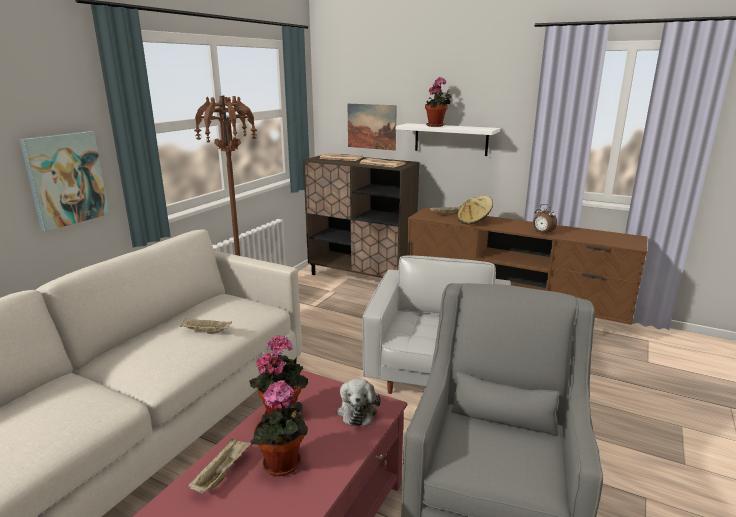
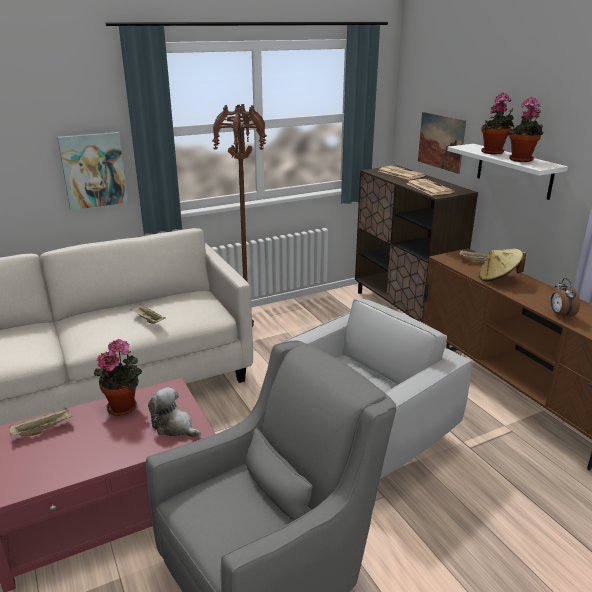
camera: 35 degrees right, 5 degrees up
potted plant [250,380,308,476] -> potted plant moved to [507,97,543,162]
plush toy [337,379,381,426] -> plush toy turned 90 degrees clockwise [148,387,201,438]

